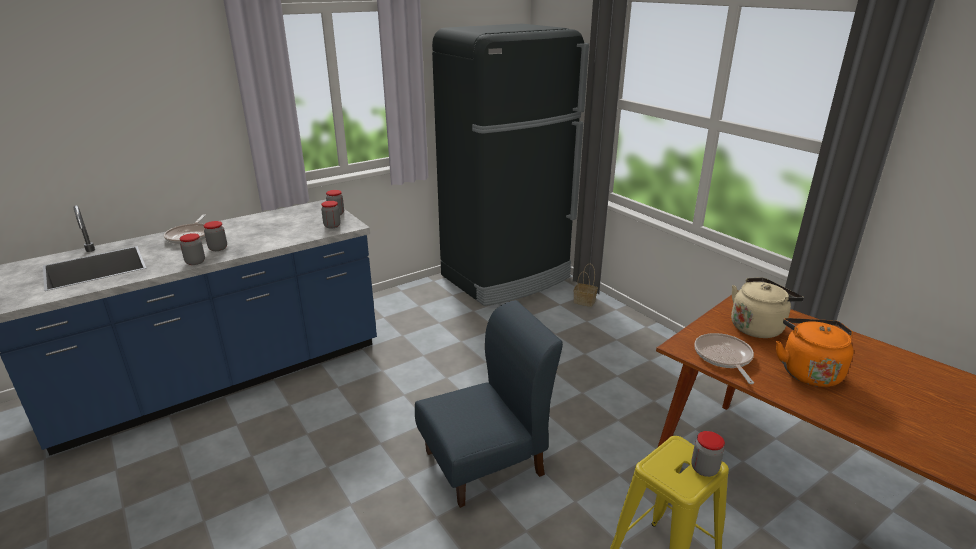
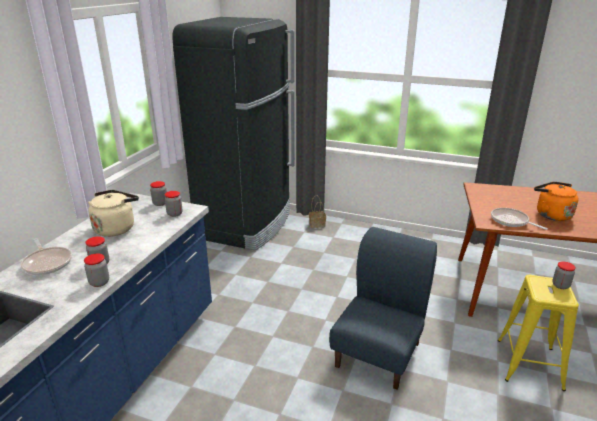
camera: 35 degrees left, 0 degrees up
beige kettle [731,277,804,338] -> beige kettle moved to [88,190,139,237]

